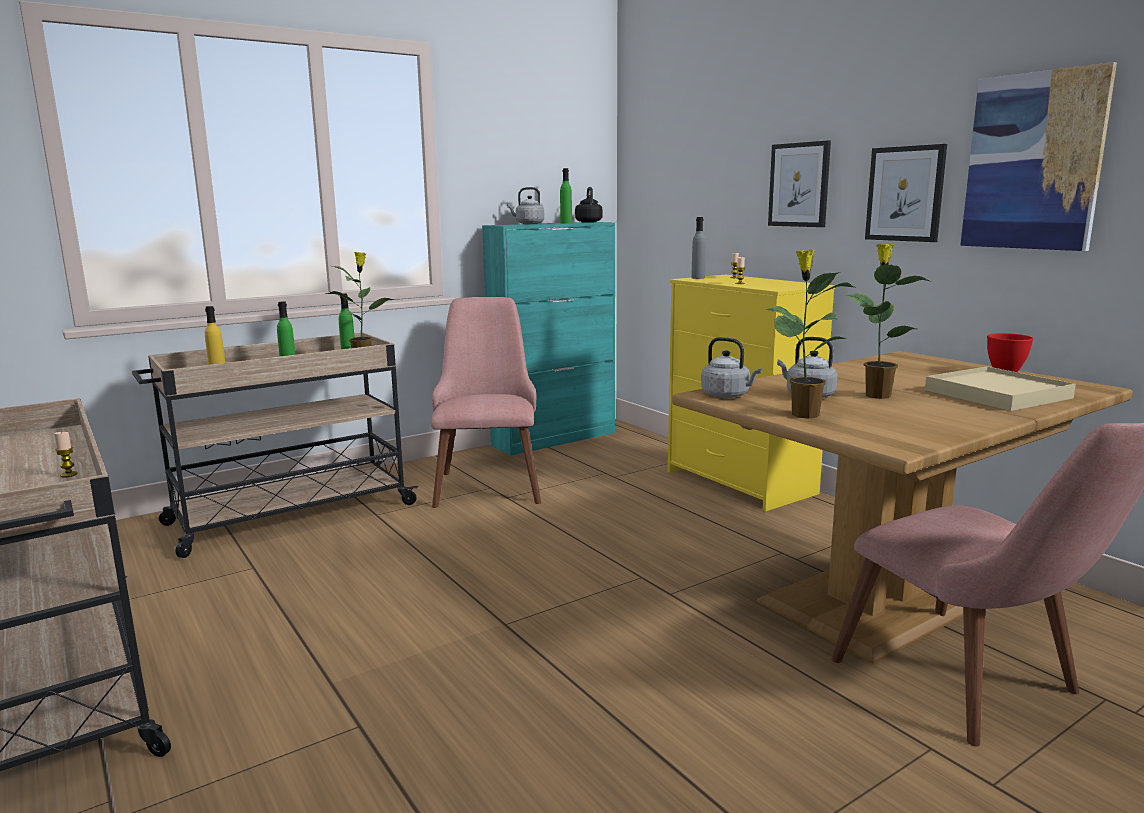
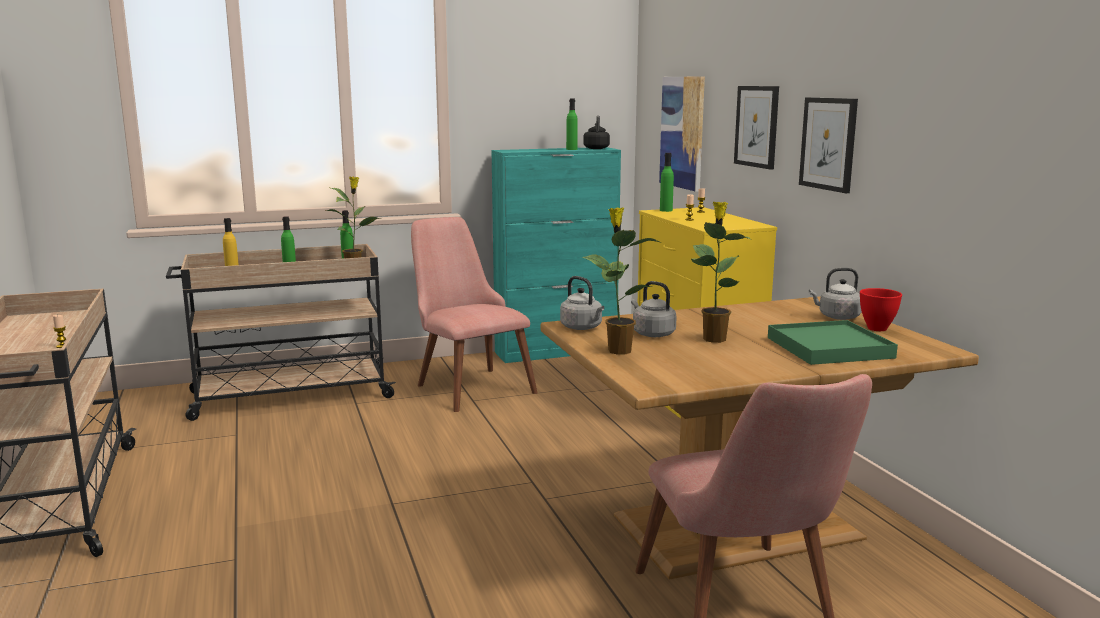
camera: 15 degrees right, 0 degrees up
pink chair [431,297,541,508] -> pink chair turned 45 degrees counterclockwise [411,217,538,412]
grey kettle [507,187,544,224] -> grey kettle moved to [809,268,862,320]
grey bottle [691,217,706,279] -> green bottle [660,153,674,212]
beige tray [925,366,1076,411] -> green tray [768,320,898,365]
picture [960,62,1117,251] -> picture moved to [659,76,705,192]

